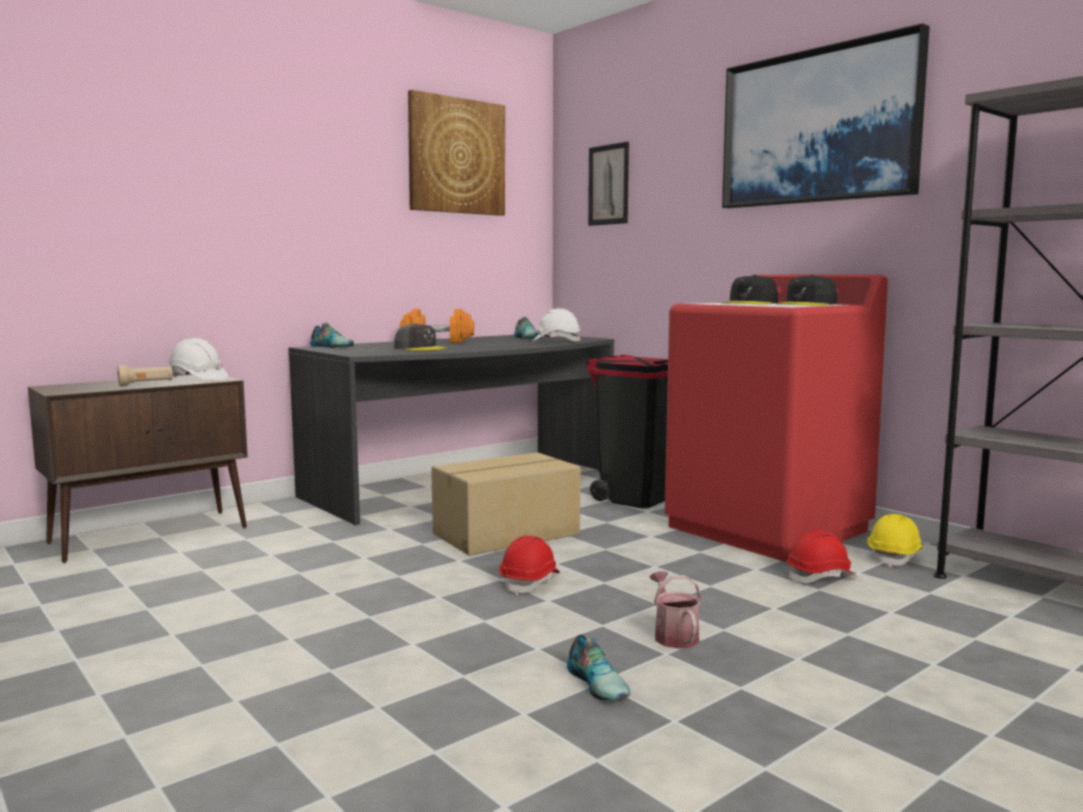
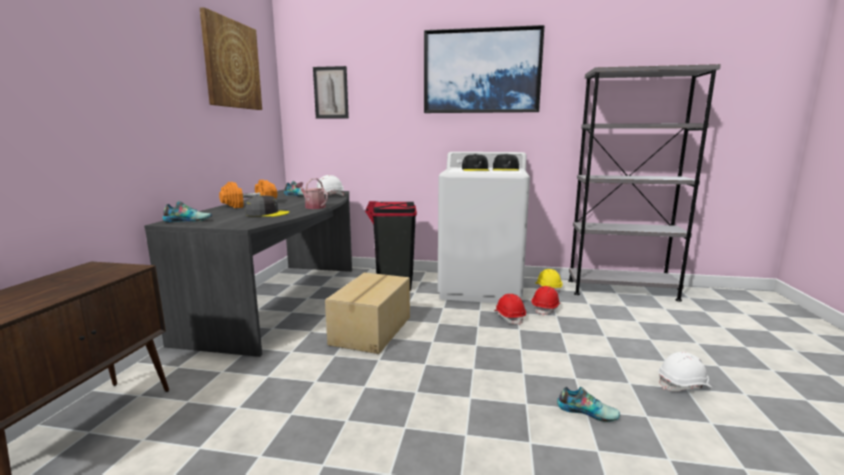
camera: 40 degrees left, 5 degrees up
beige flashlight [117,365,173,386] -> none
white hard hat [168,338,228,381] -> white hard hat moved to [658,352,713,391]
red hard hat [499,536,560,596] -> red hard hat moved to [494,294,526,325]
watering can [650,571,702,649] -> watering can moved to [296,178,328,209]
red washing machine [665,275,888,561] -> white washing machine [437,152,530,303]

